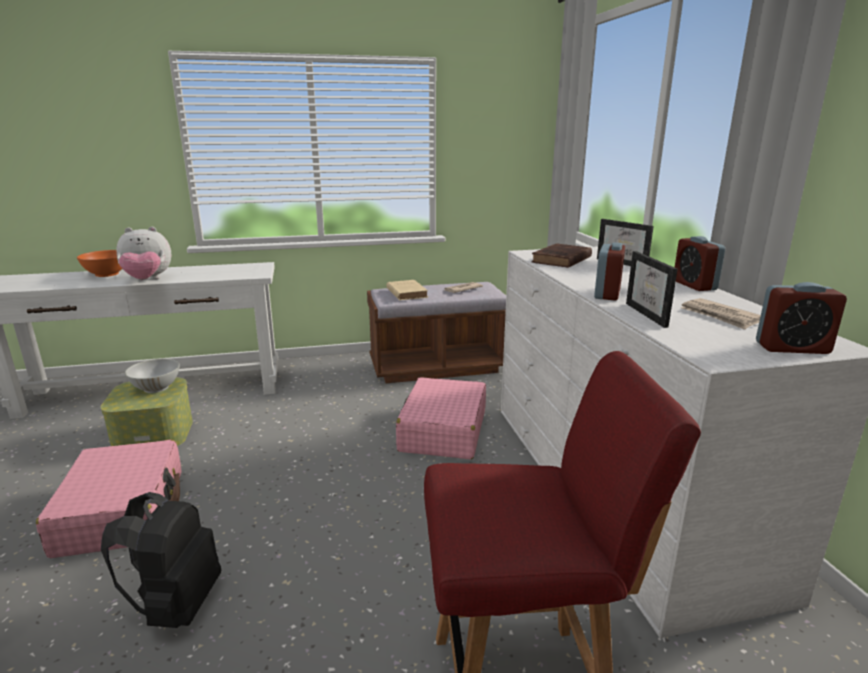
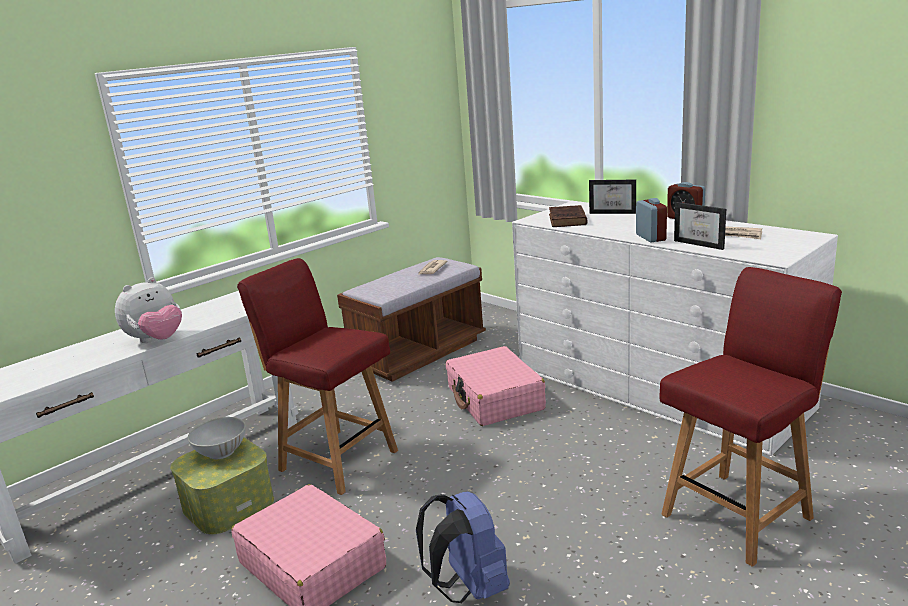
camera: 30 degrees left, 0 degrees up
orange bowl [77,250,122,277] -> none
black backpack [101,492,221,628] -> blue backpack [416,491,510,603]
beige book [387,280,428,300] -> none
alarm clock [756,282,847,354] -> none
none -> red chair [237,258,398,495]

